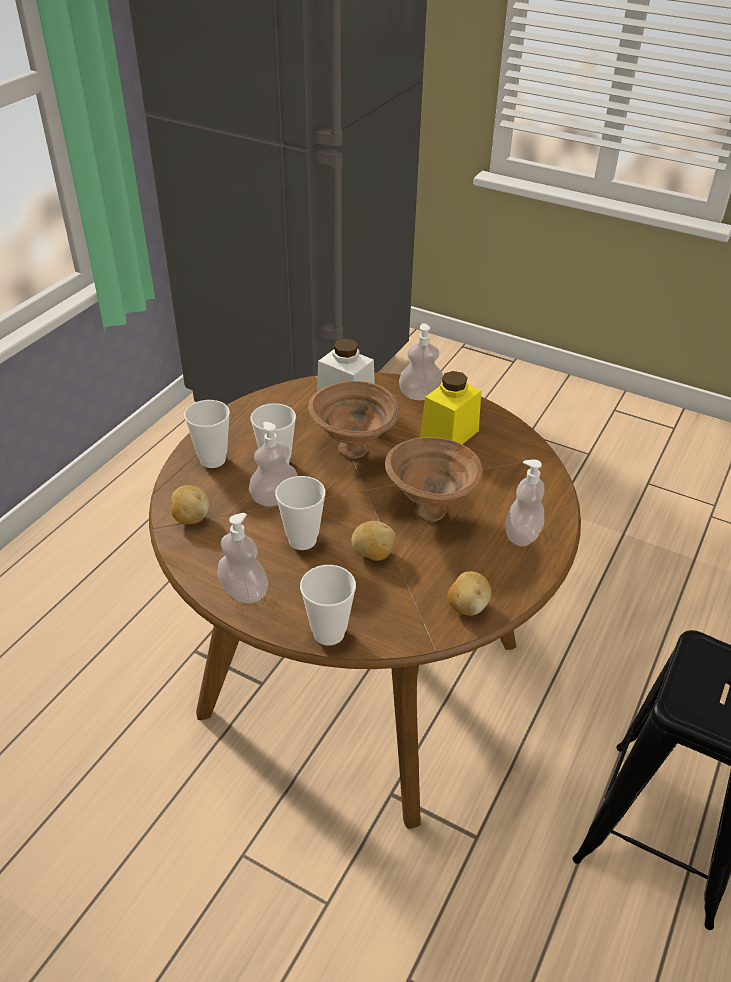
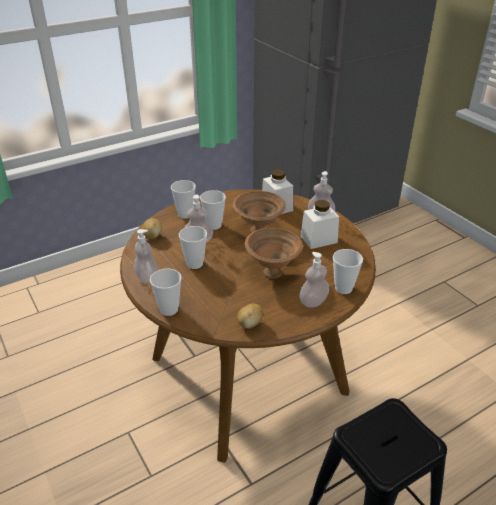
camera: 30 degrees right, 5 degrees down
potato [351,521,396,561] -> none
yellow jar [420,371,481,444] -> white jar [301,200,339,249]
none -> cup [333,249,363,294]

